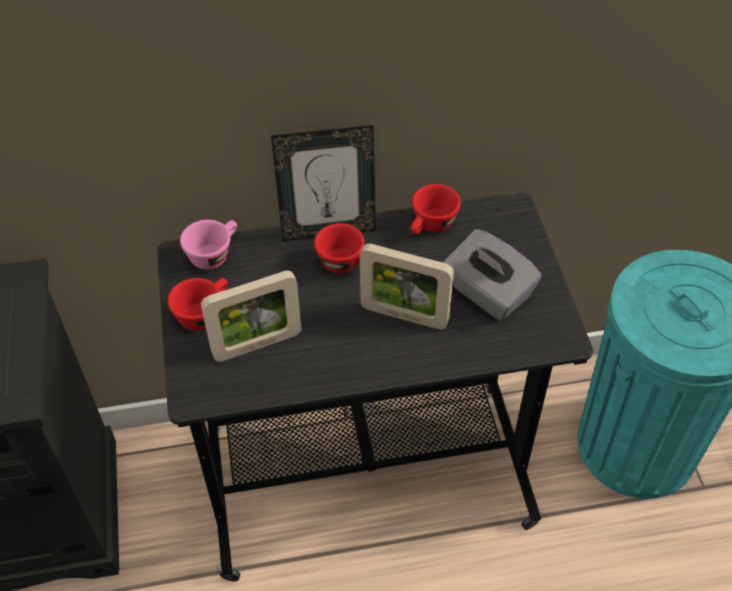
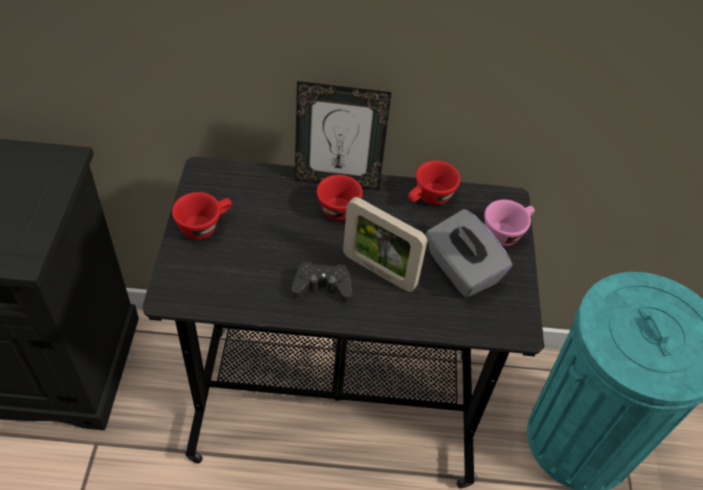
camera: 10 degrees right, 0 degrees up
pink cup [180,220,237,270] -> pink cup moved to [484,200,535,246]
picture frame [201,270,302,362] -> none
none -> black game controller [291,262,352,302]

